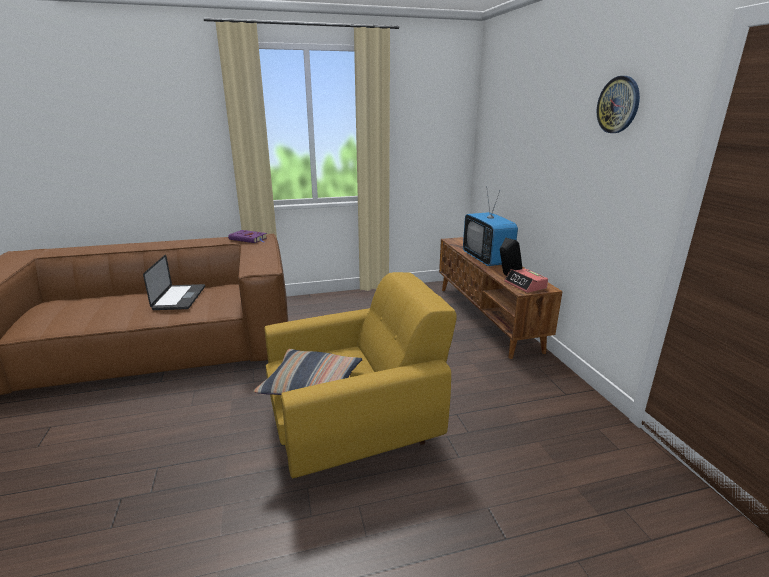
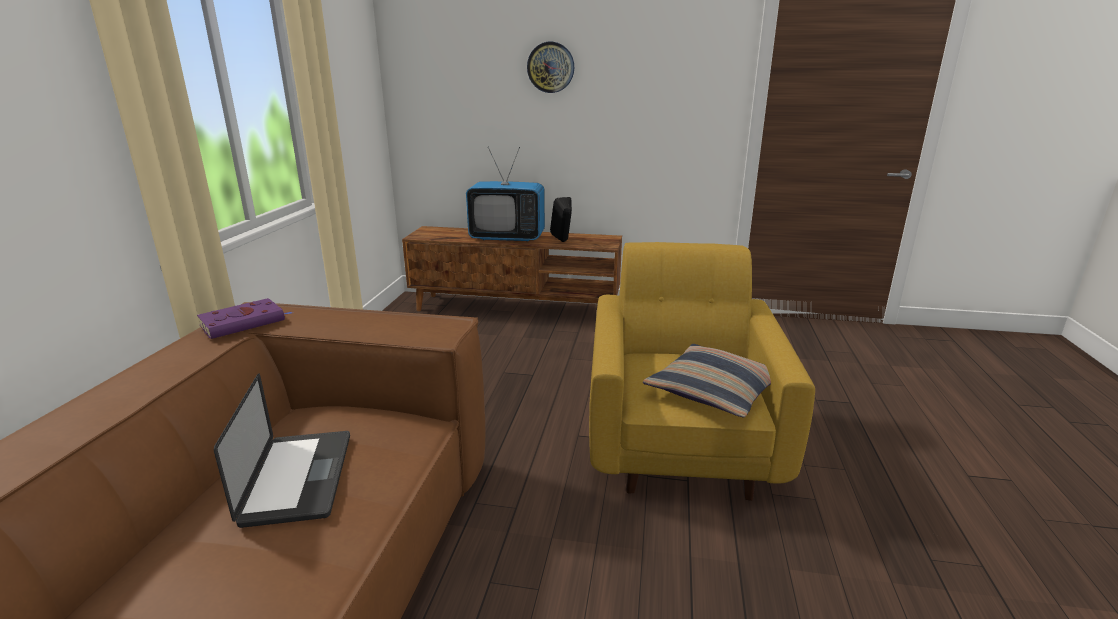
camera: 65 degrees left, 0 degrees up
laptop [143,255,205,310] -> laptop turned 60 degrees clockwise [214,373,350,528]
alarm clock [504,269,548,293] -> none
wall clock [597,76,640,133] -> wall clock moved to [527,42,574,93]

